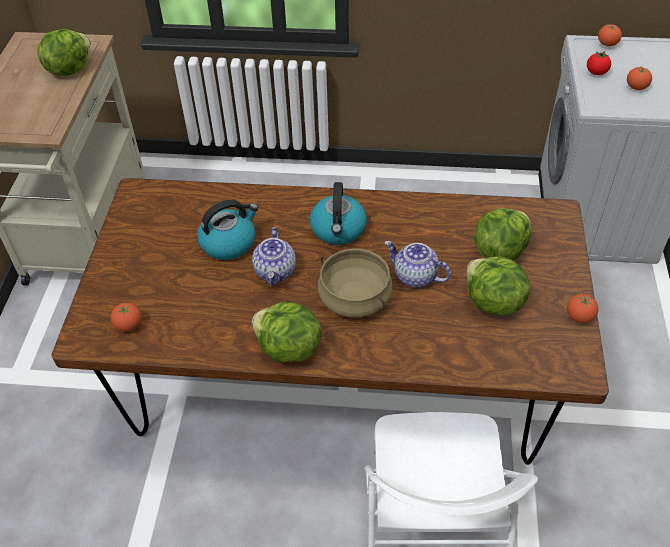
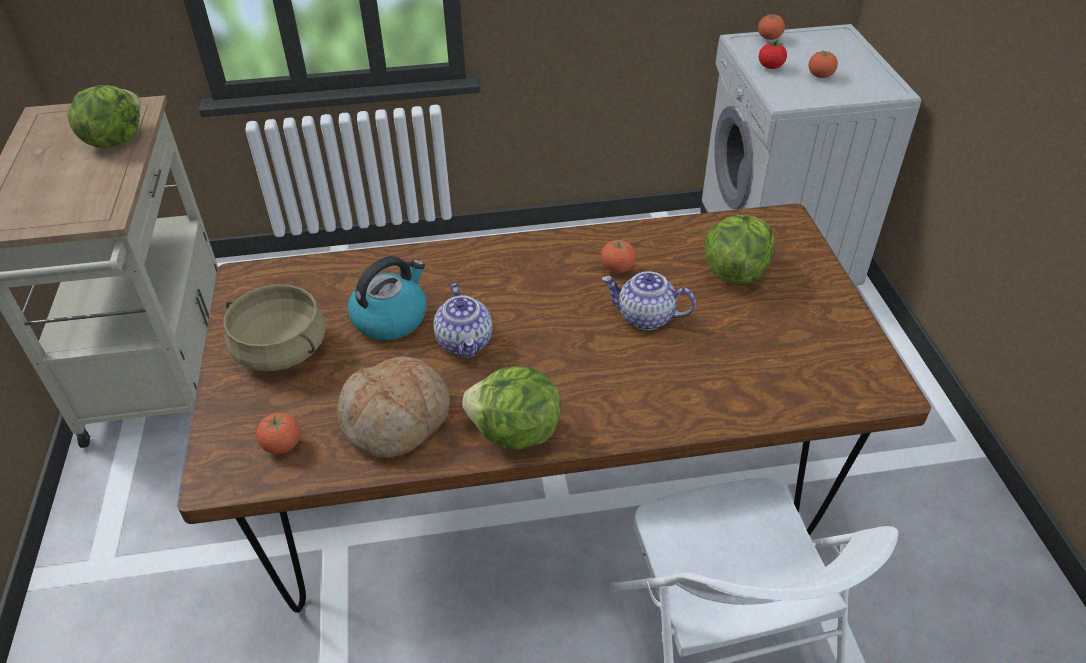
camera: 15 degrees left, 5 degrees down
kettle [310,182,367,245] -> none
beige cooking pot [318,248,393,318] -> beige cooking pot moved to [224,284,326,371]
lettuce [467,257,530,316] -> none
tomato [567,294,598,323] -> tomato moved to [601,239,636,273]
none -> bread [337,357,450,458]

